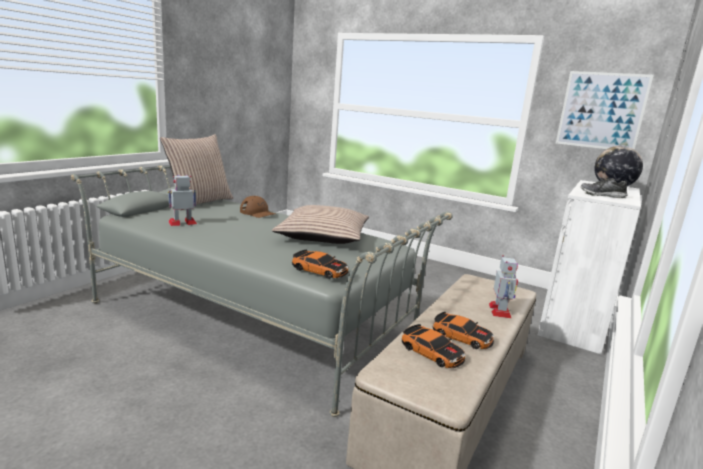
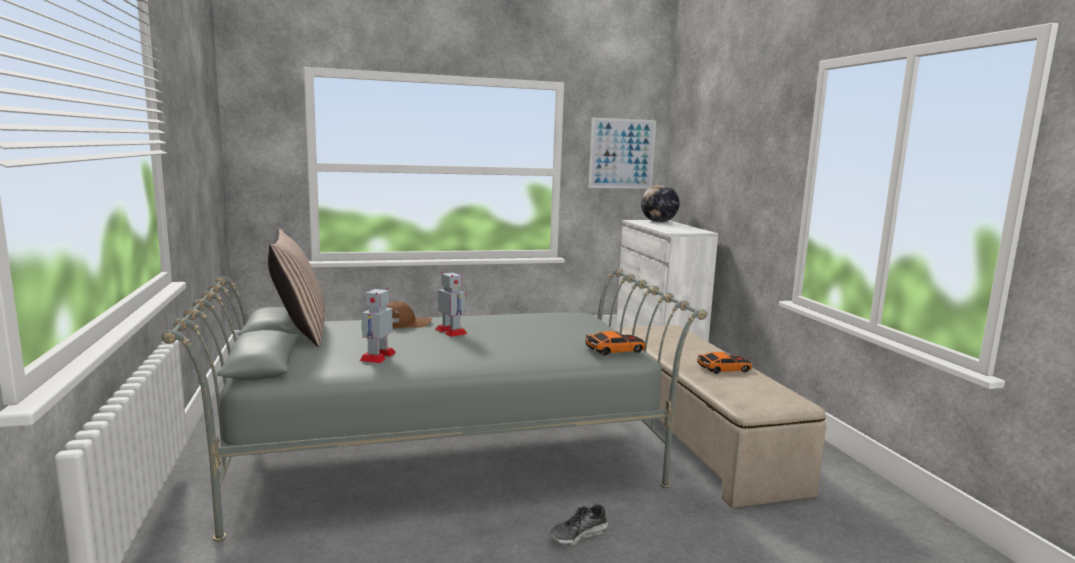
camera: 45 degrees left, 5 degrees down
pillow [272,205,369,244] -> none
toy car [402,324,465,368] -> none
toy robot [489,255,518,319] -> toy robot moved to [435,272,467,337]
shoe [581,178,628,198] -> shoe moved to [550,503,608,546]

